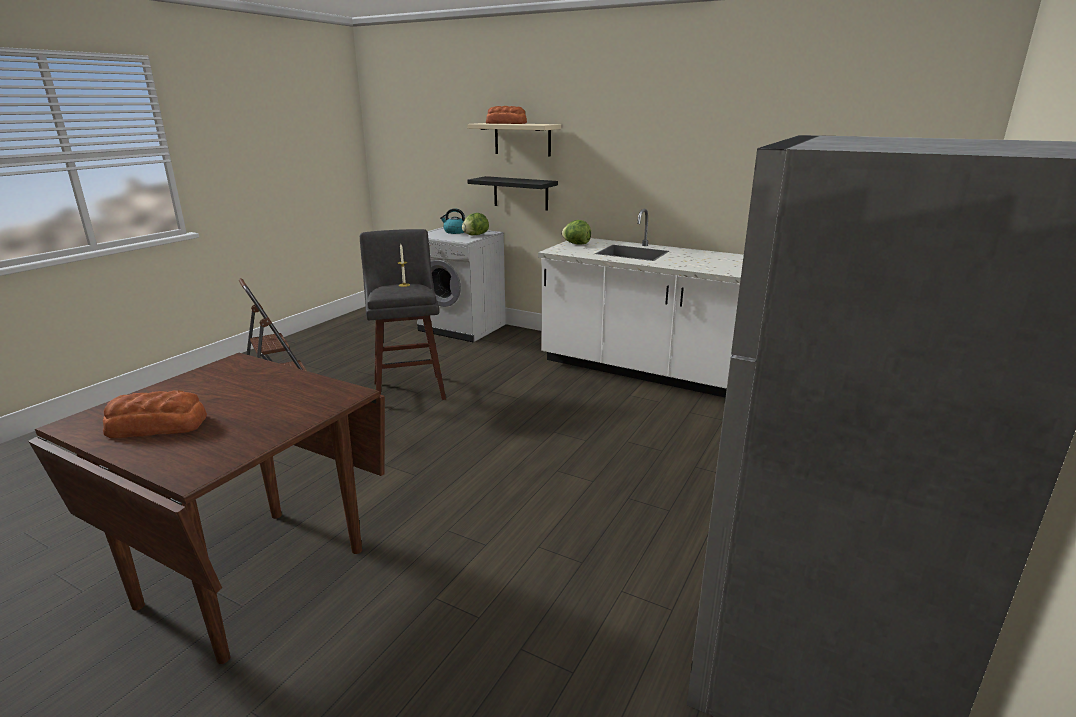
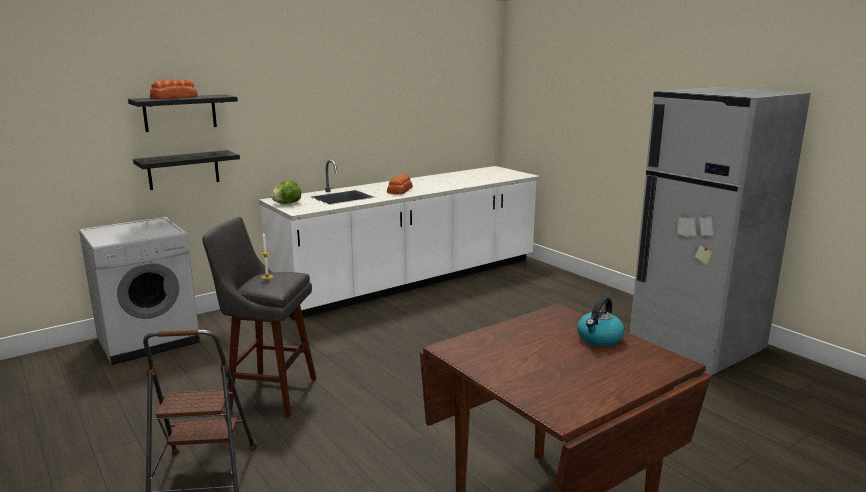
camera: 65 degrees left, 5 degrees down
bread [103,390,207,438] -> bread moved to [387,174,413,194]
kettle [440,208,465,234] -> kettle moved to [577,297,624,346]
lettuce [462,213,489,235] -> none
beige shelf [467,123,561,156] -> black shelf [128,94,238,132]

